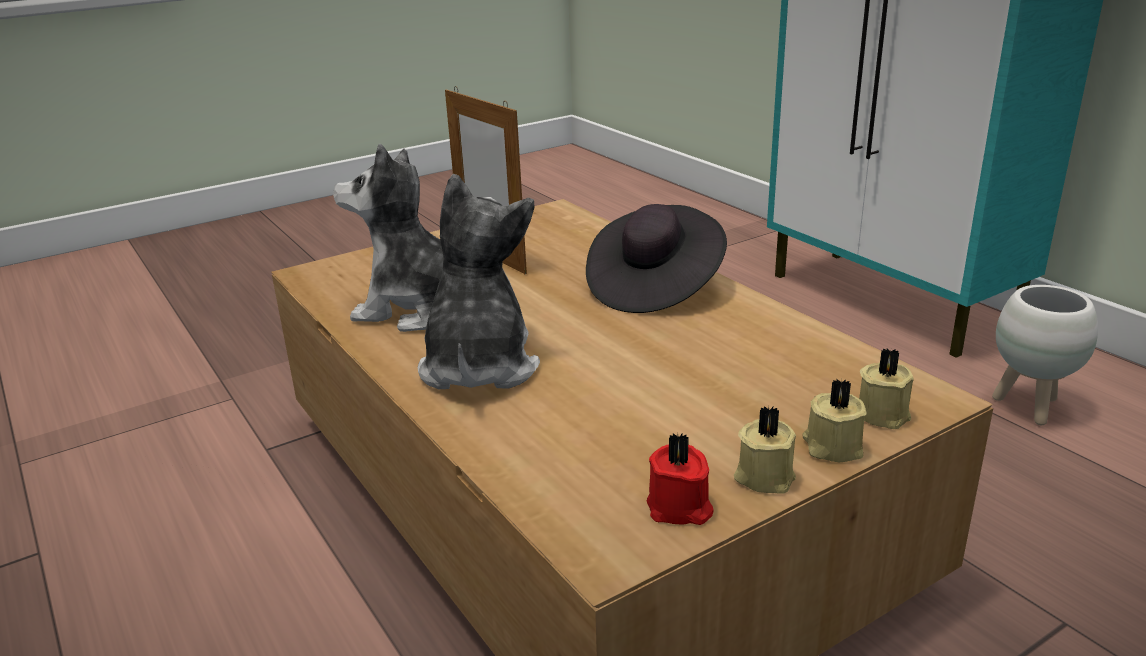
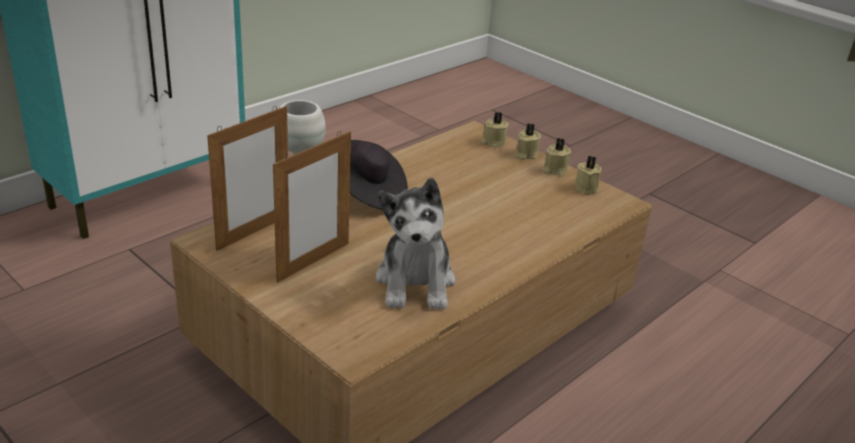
camera: 105 degrees left, 5 degrees up
plush toy [418,174,540,389] -> none
red candle [647,433,714,525] -> beige candle [574,156,601,194]
none -> picture frame [207,106,288,251]

